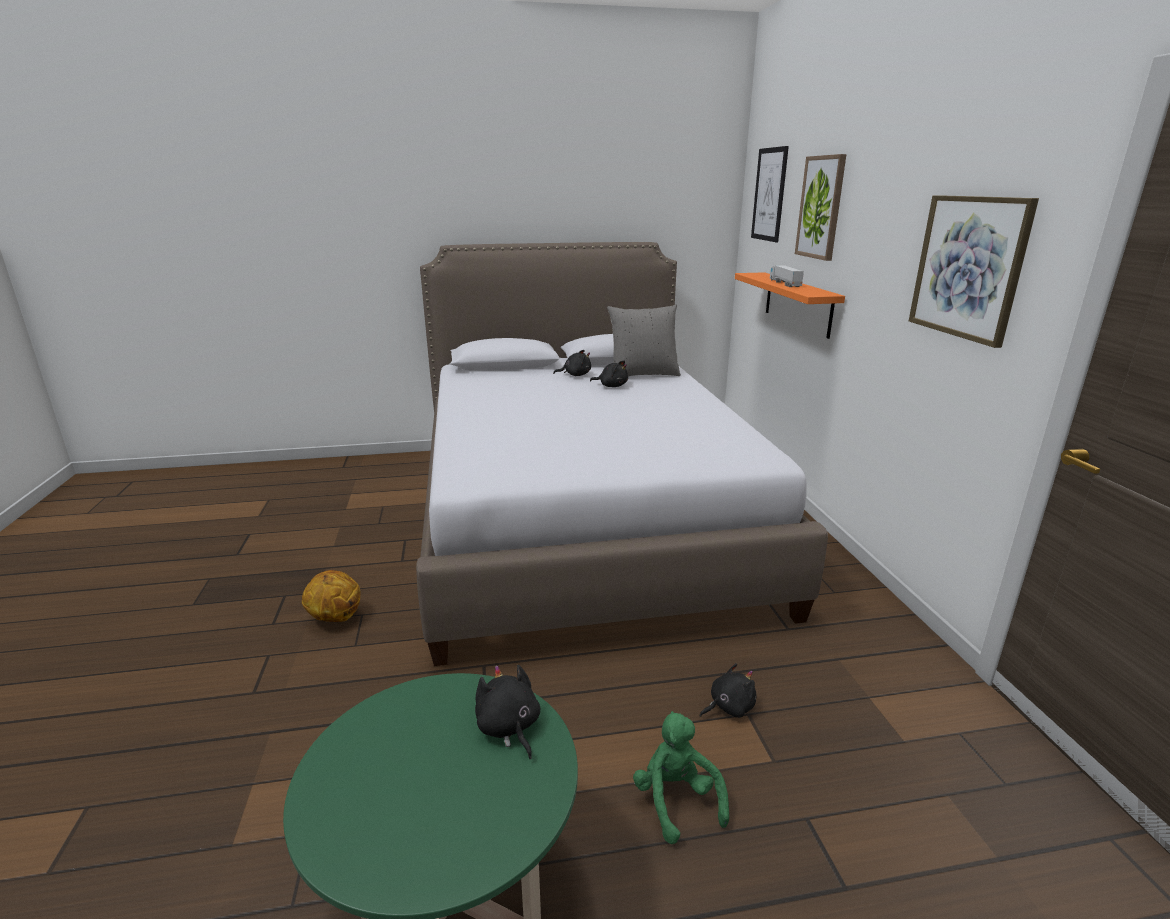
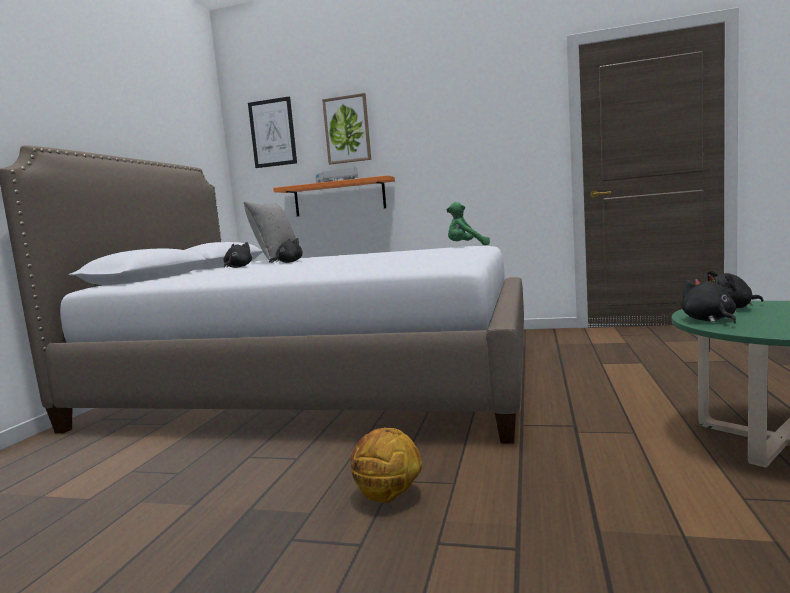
camera: 65 degrees left, 15 degrees down
green plush toy [633,711,729,844] -> green plush toy moved to [446,202,490,245]
black plush toy [700,663,756,718] -> black plush toy moved to [681,277,736,324]
picture [909,195,1039,348] -> none

